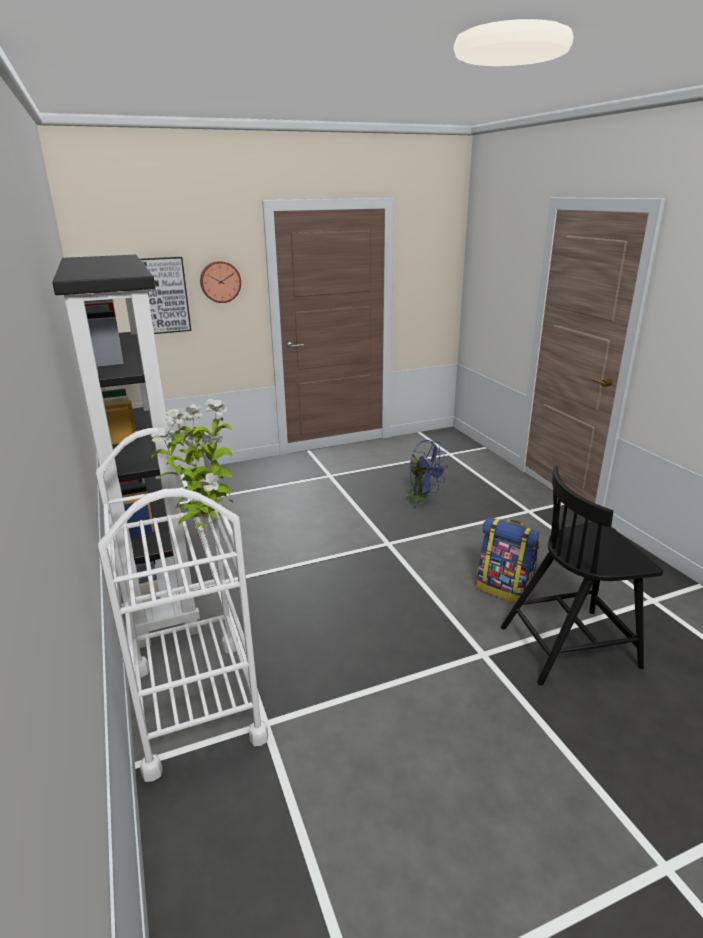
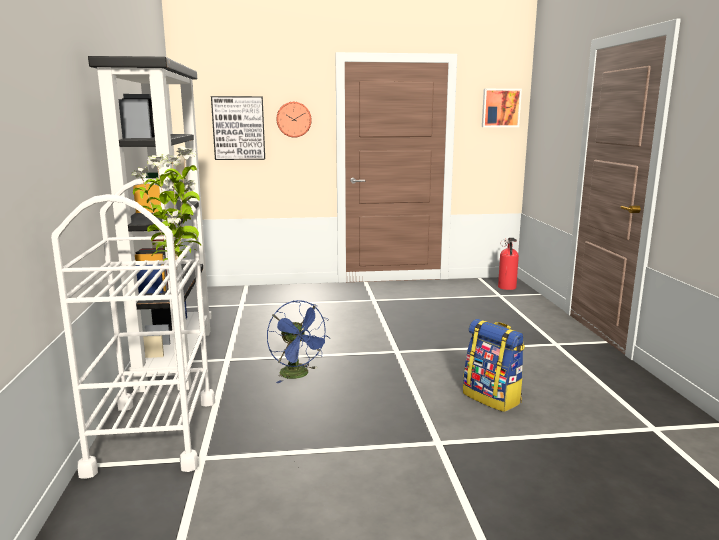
camera: 15 degrees right, 10 degrees down
blue fan [405,440,448,509] -> blue fan moved to [267,300,331,383]
black chair [501,466,663,685] -> none
none -> picture [482,89,522,127]
none -> fire extinguisher [498,238,519,290]

